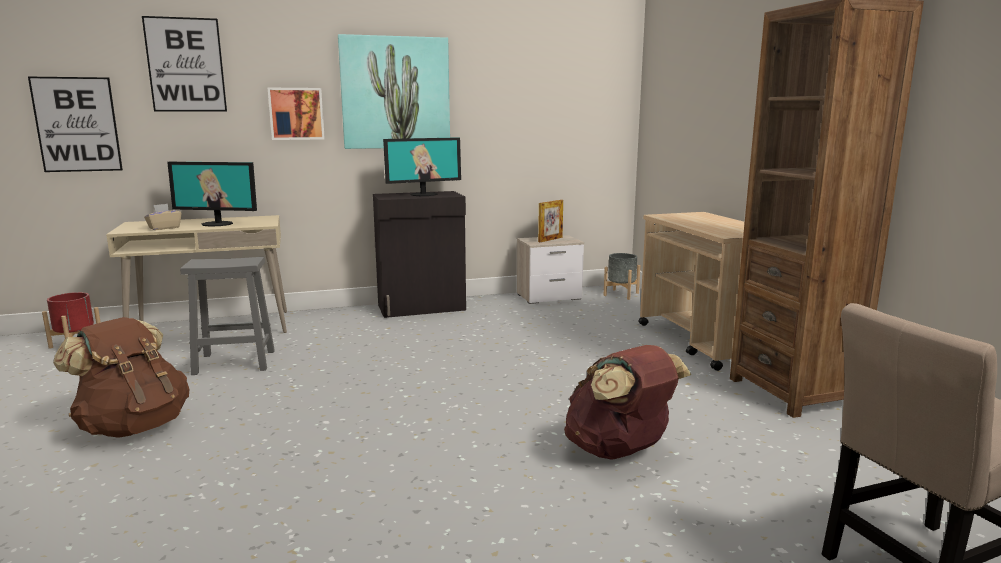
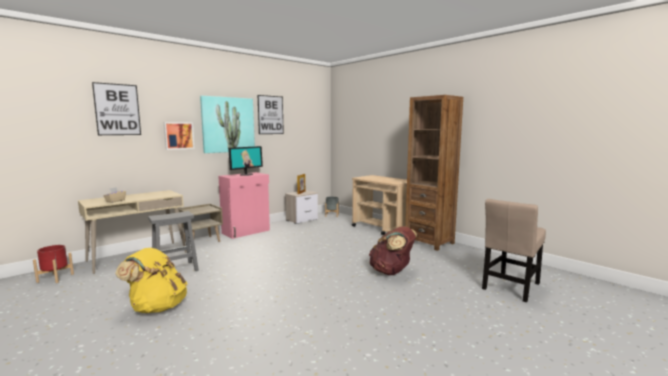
camera: 25 degrees left, 5 degrees down
picture [28,77,123,172] -> picture moved to [258,95,284,134]
brown backpack [53,317,189,438] -> yellow backpack [115,248,187,313]
monitor [167,162,257,227] -> none
black cabinet [373,191,466,318] -> pink cabinet [218,172,270,239]
none -> beige nightstand [179,204,223,242]

